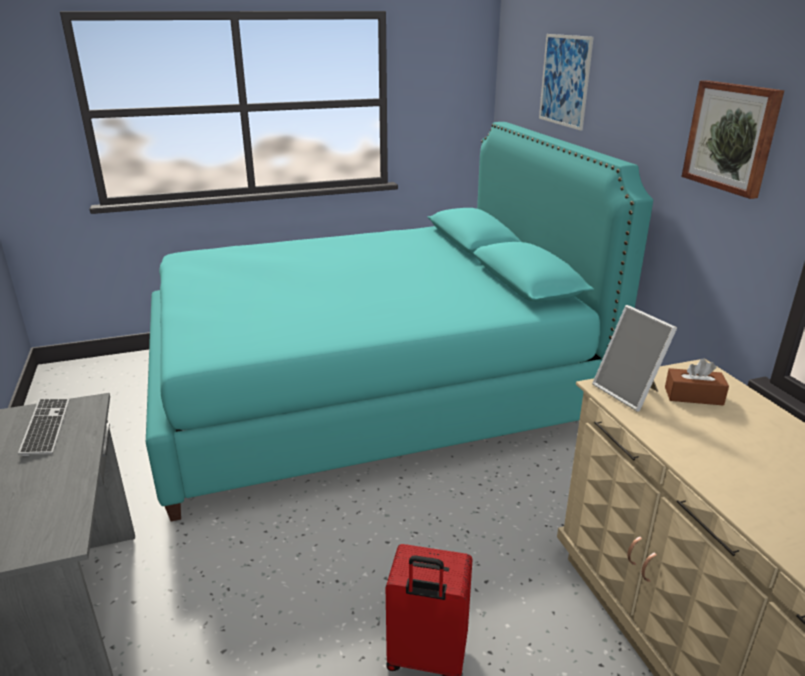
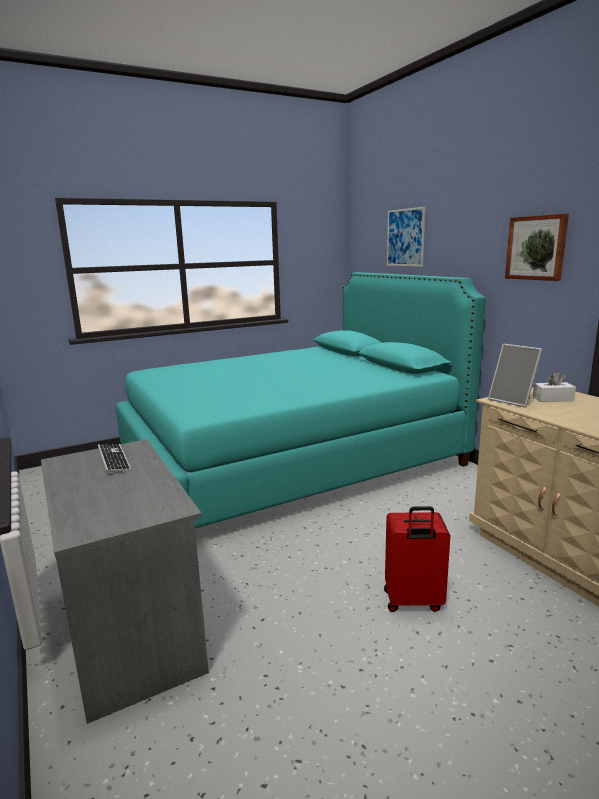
camera: 10 degrees left, 10 degrees down
brown tissue box [665,358,729,406] -> white tissue box [533,372,576,402]

